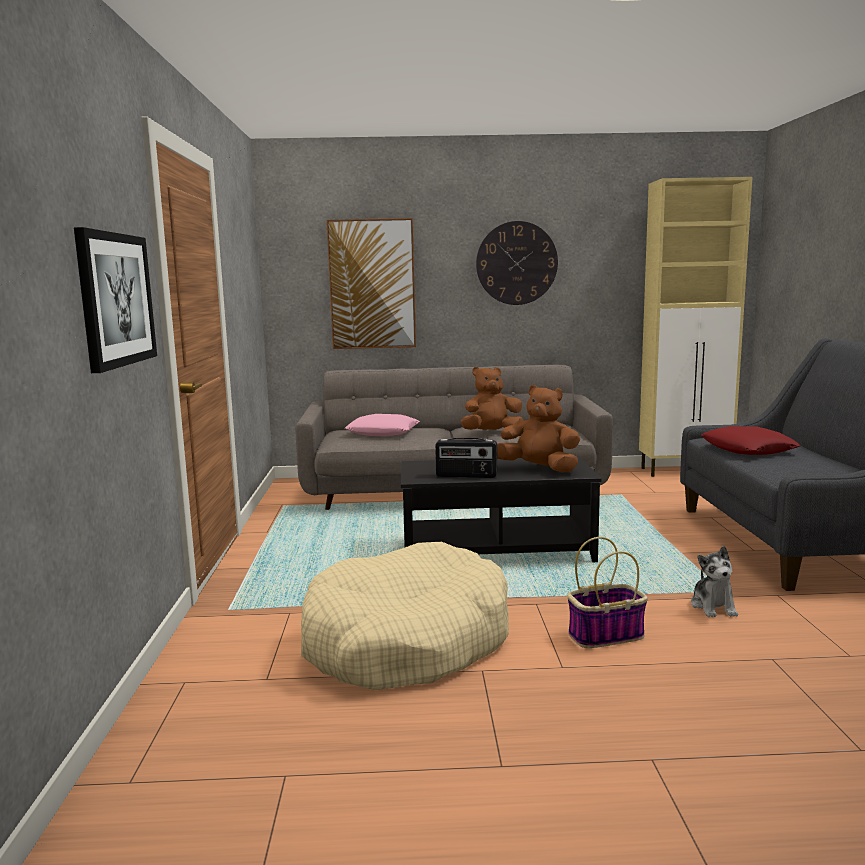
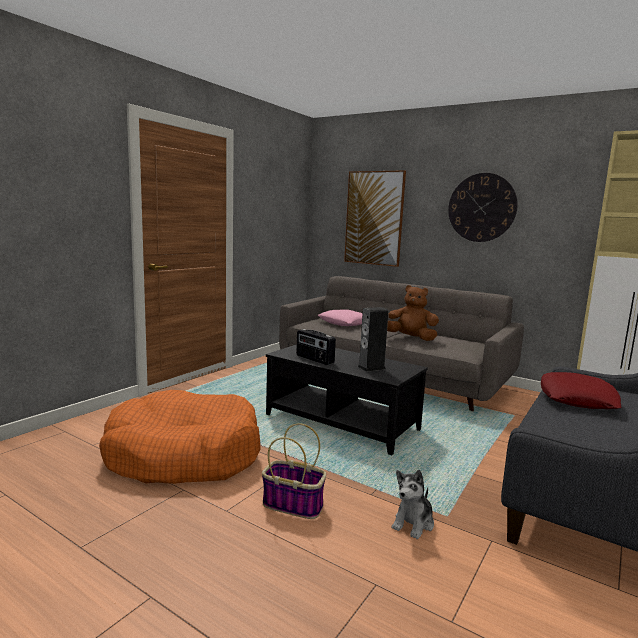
camera: 35 degrees right, 0 degrees up
picture [74,227,157,373] -> none
beige dog bed [301,542,509,690] -> orange dog bed [99,390,261,484]
brown plush toy [497,385,580,473] -> speaker [358,307,388,372]

